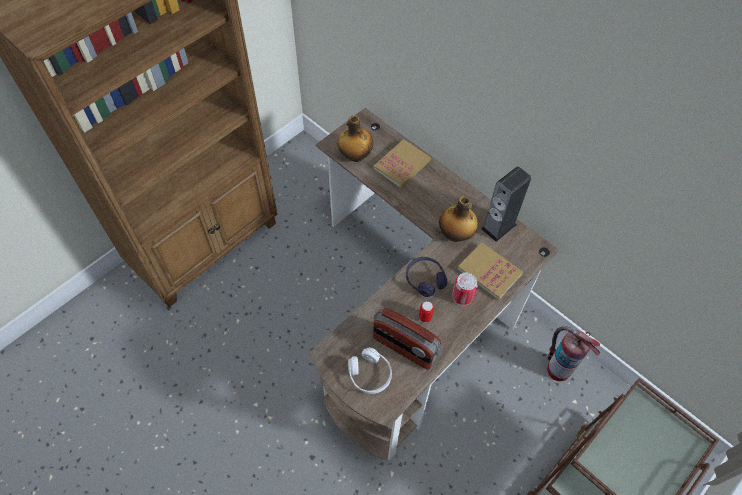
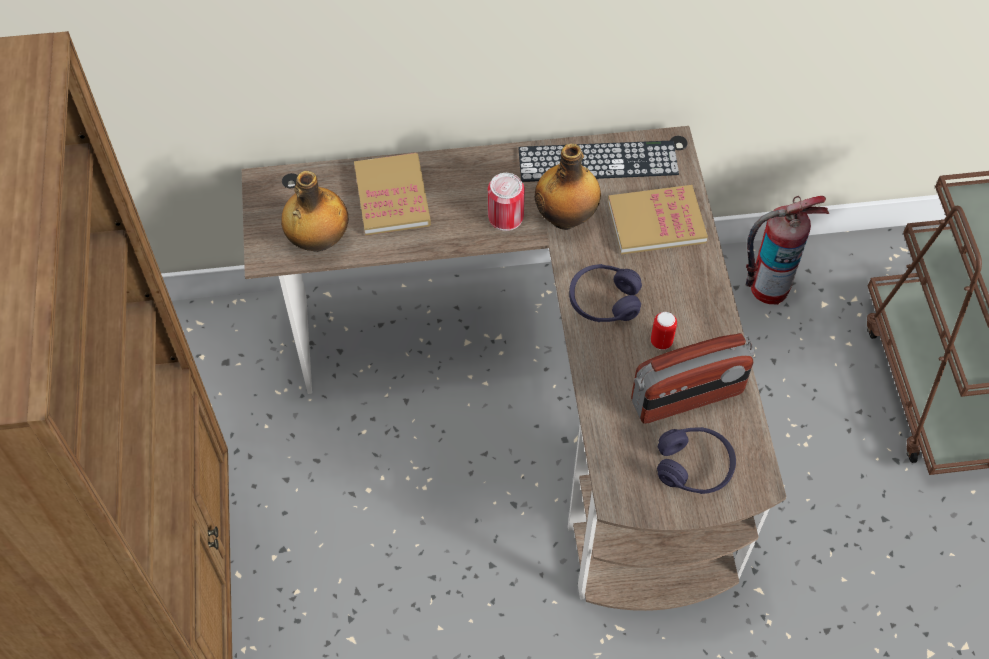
camera: 50 degrees left, 0 degrees up
white headphones [348,347,392,394] -> purple headphones [657,427,736,494]
can [452,273,478,306] -> can moved to [488,173,525,231]
speaker [481,166,531,242] -> keyboard [519,141,679,182]

